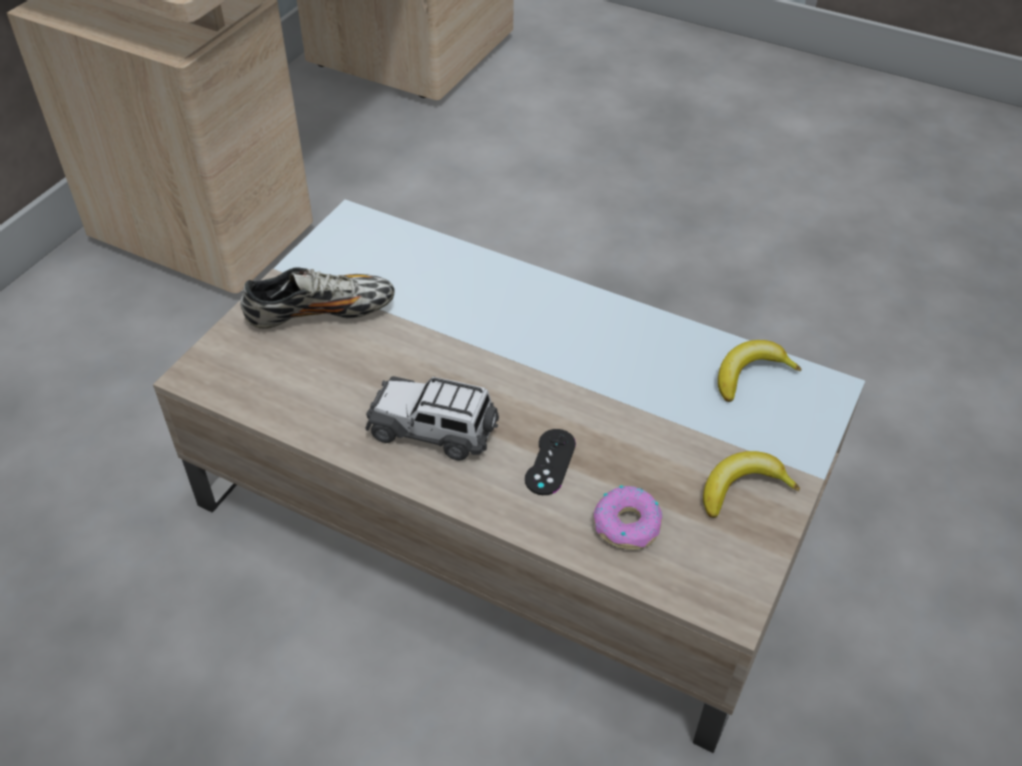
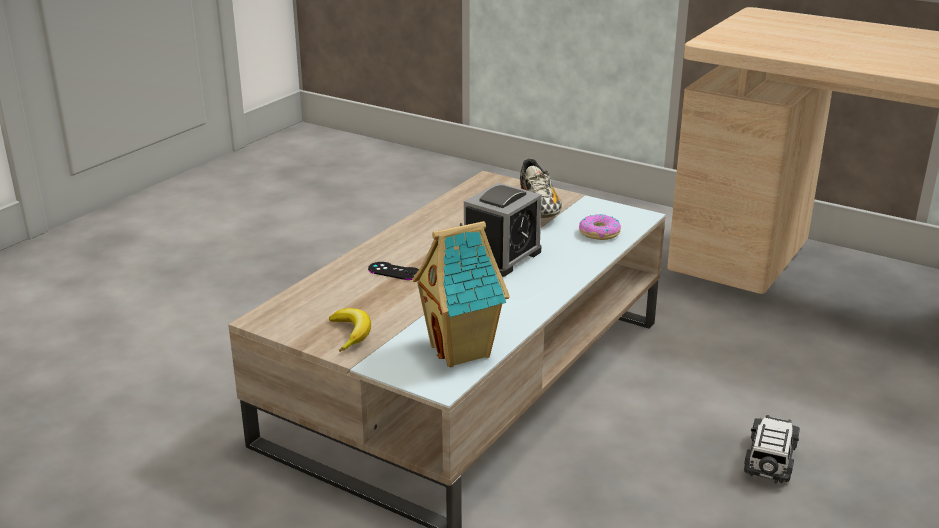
camera: 95 degrees right, 20 degrees down
toy car [365,376,499,461] -> toy car moved to [744,415,800,484]
donut [594,485,662,550] -> donut moved to [579,214,621,240]
banana [718,340,801,402] -> toy house [412,221,510,367]
none -> alarm clock [464,183,542,277]

